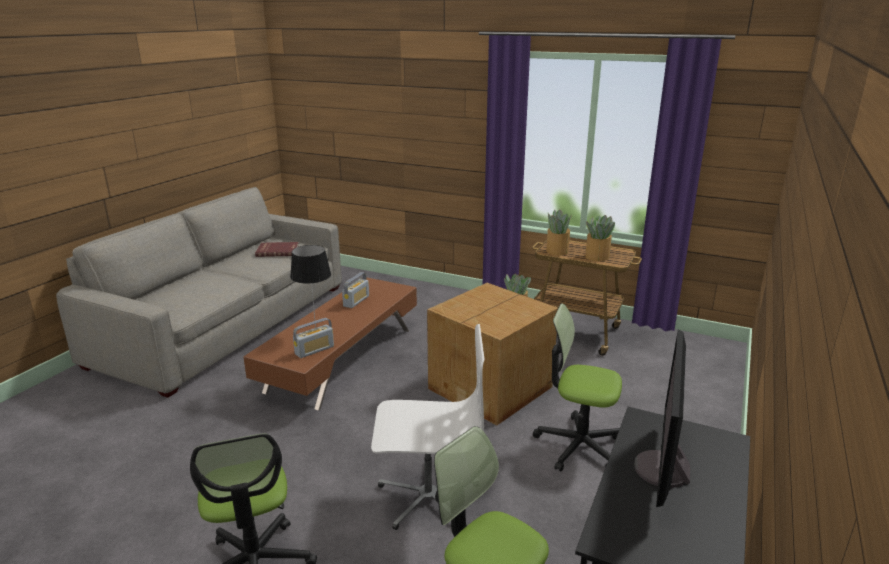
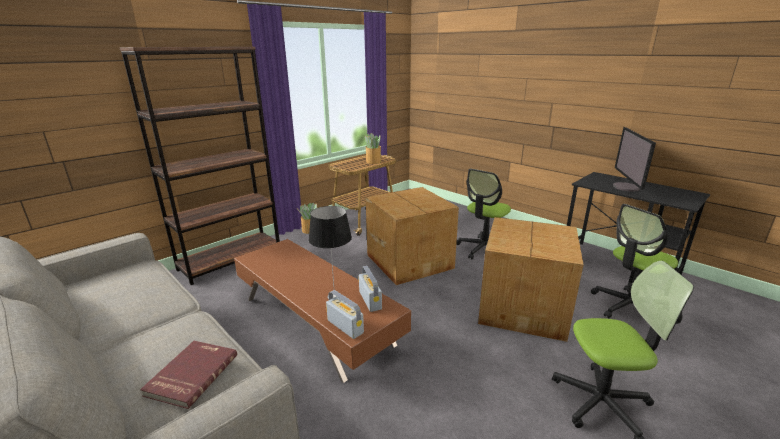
camera: 70 degrees left, 0 degrees up
red book [255,242,299,257] -> red book moved to [140,341,237,409]
radio [342,272,369,308] -> radio moved to [326,290,364,339]
white office chair [371,324,485,530] -> cardboard box [478,217,584,342]
potted plant [546,209,572,256] -> none
monitor [634,329,690,507] -> monitor turned 60 degrees clockwise [613,127,656,191]
none -> brown bookcase [120,47,280,285]

